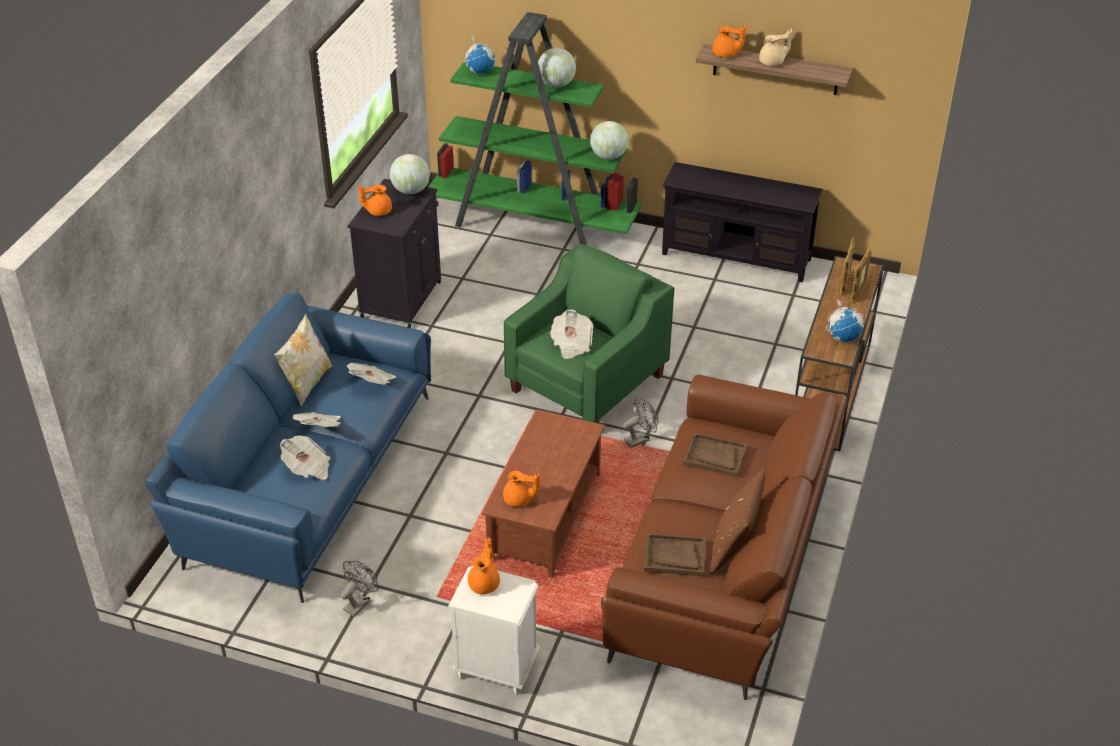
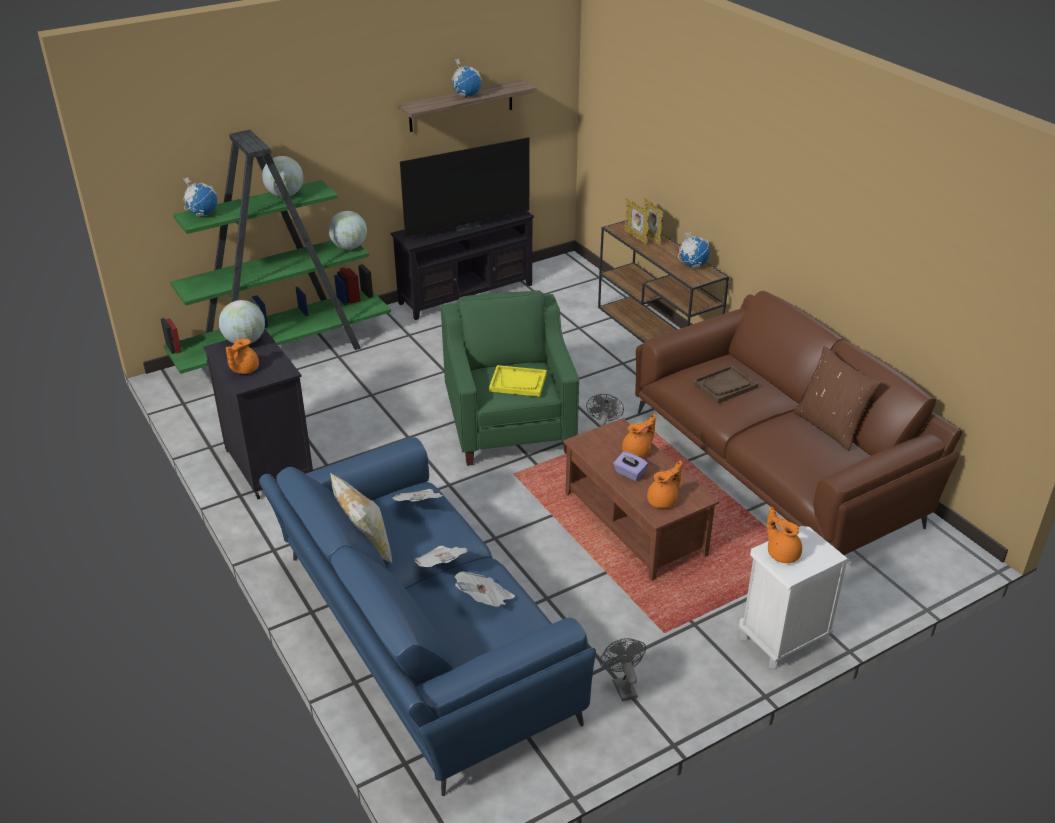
camera: 50 degrees left, 5 degrees down
newspaper [550,309,593,359] -> yellow tray [489,365,547,397]
brown tray [644,533,706,576] -> none
orange teapot [713,26,746,57] -> orange teapot moved to [622,414,656,458]
beige teapot [759,29,792,66] -> globe [451,59,482,97]
none -> television [400,137,529,237]
none -> purple tissue box [613,451,648,481]

